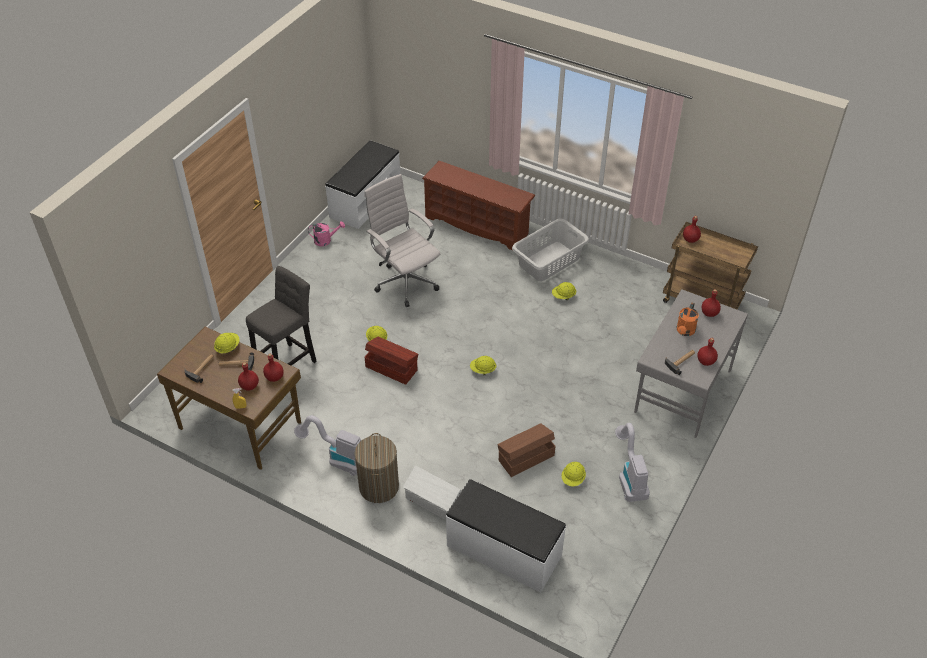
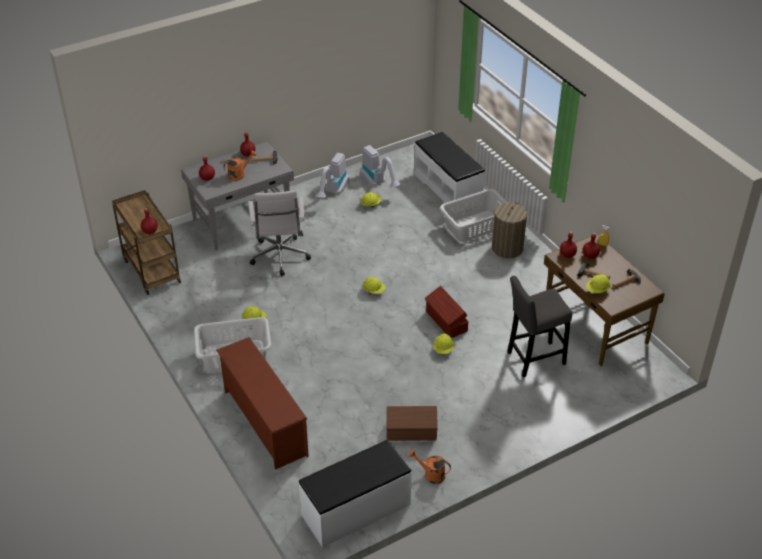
camera: 150 degrees left, 5 degrees down
vacuum cleaner [294,415,361,476] -> vacuum cleaner moved to [360,145,401,187]
pink watering can [308,221,345,246] -> orange watering can [408,449,451,484]
white office chair [364,174,440,307] -> white office chair moved to [248,190,311,276]
white storage box [403,466,462,520] -> grey laundry basket [440,189,507,242]
brown storage box [497,423,556,477] -> brown storage box moved to [387,406,438,441]

